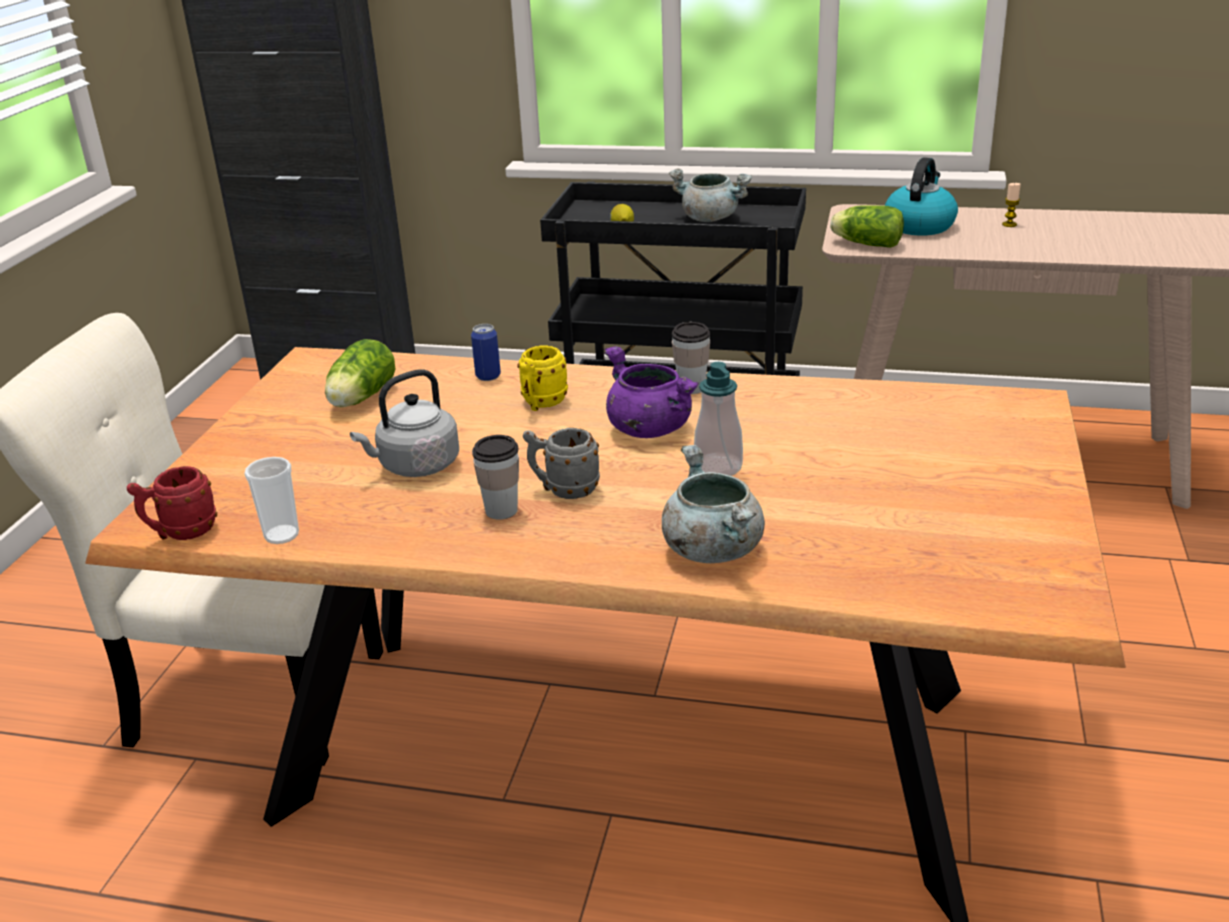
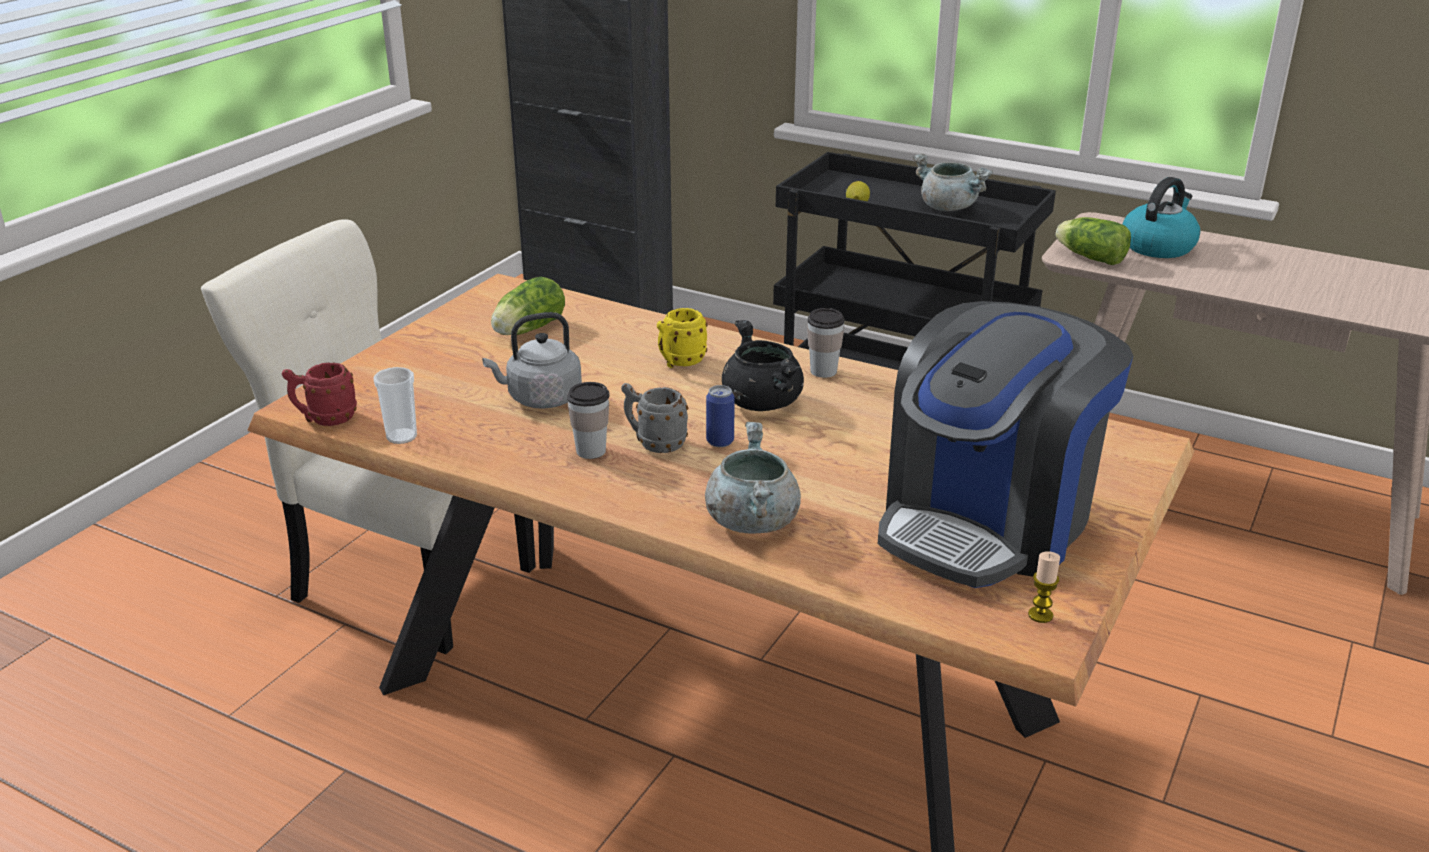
camera: 15 degrees right, 0 degrees up
can [471,324,501,381] -> can moved to [706,385,735,447]
purple cooking pot [604,346,699,438] -> black cooking pot [722,320,804,411]
soap dispenser [694,362,743,476] -> none
candle [1002,183,1021,227] -> candle moved to [1028,551,1060,623]
none -> coffee machine [878,301,1134,588]

